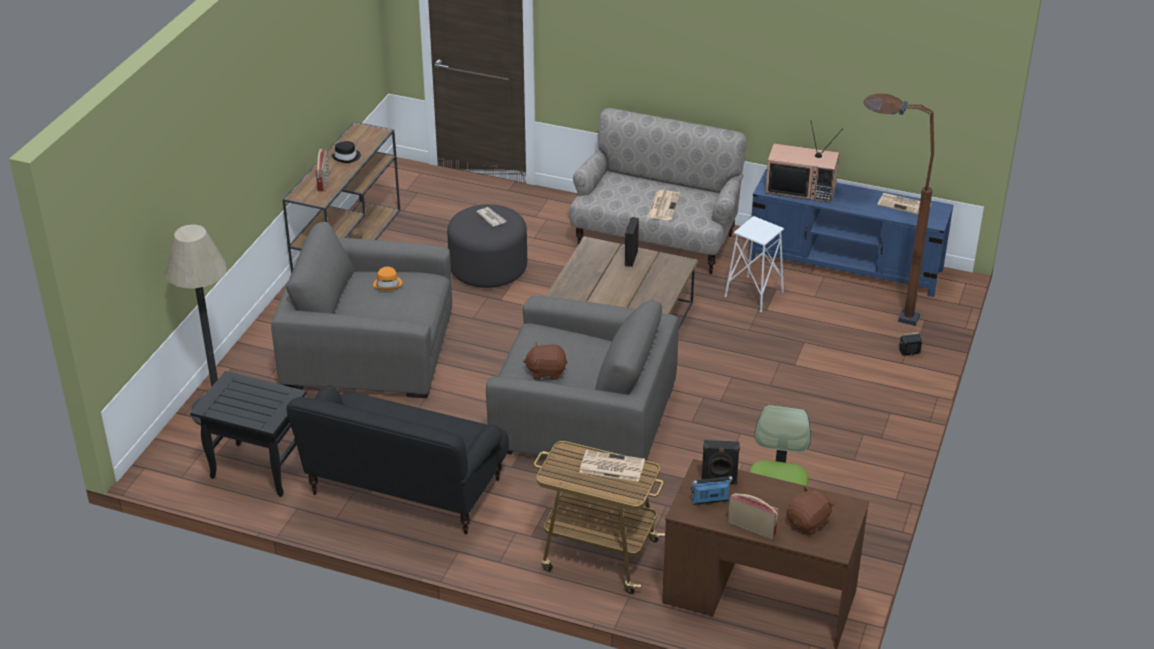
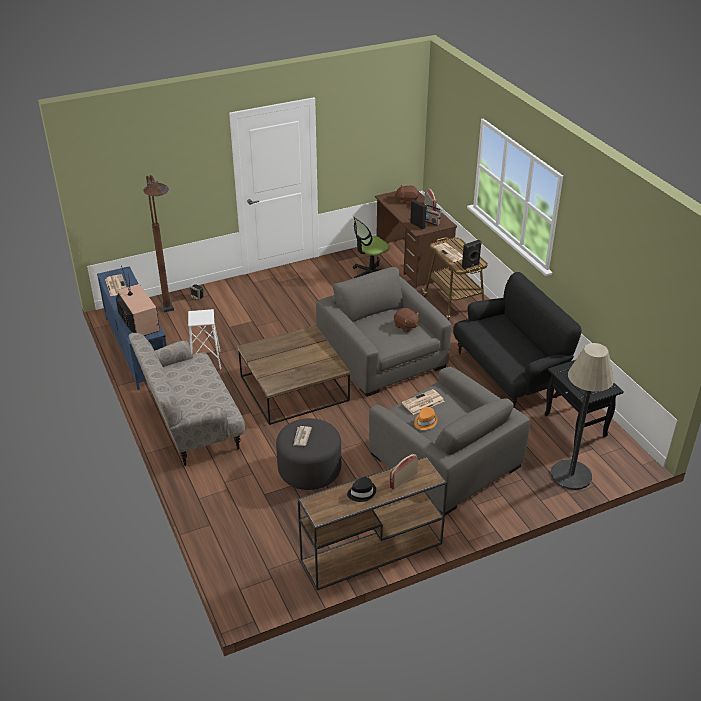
camera: 135 degrees left, 0 degrees up
black speaker [624,217,639,267] -> black speaker moved to [462,240,482,270]
newspaper [647,190,681,220] -> newspaper moved to [402,389,444,415]

